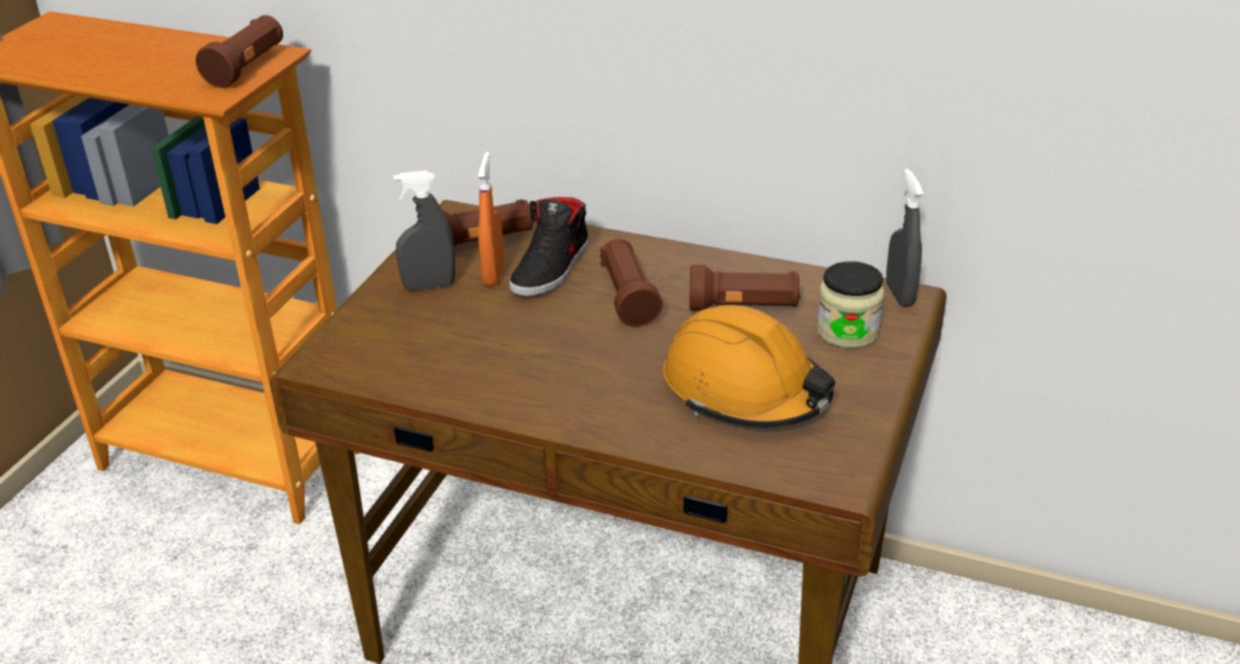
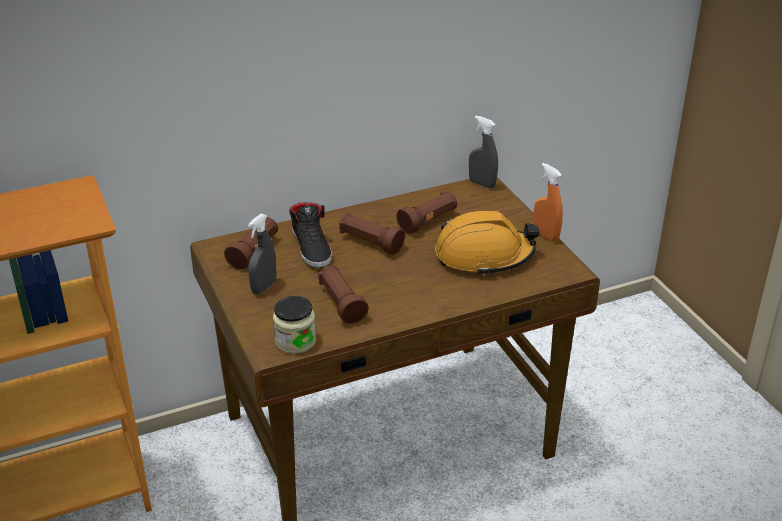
camera: 45 degrees left, 0 degrees up
brown flashlight [196,15,283,88] -> brown flashlight moved to [318,265,369,324]
orange spray bottle [478,152,504,286] -> orange spray bottle moved to [533,163,563,242]
jar [817,261,885,348] -> jar moved to [273,296,316,354]

